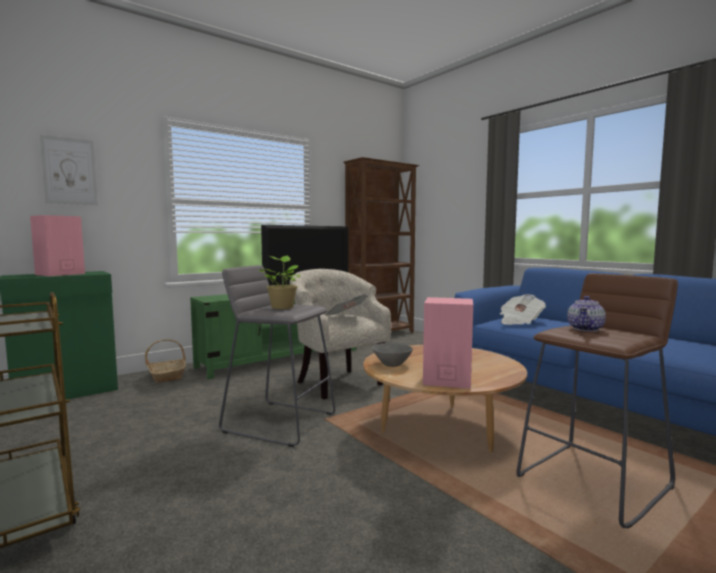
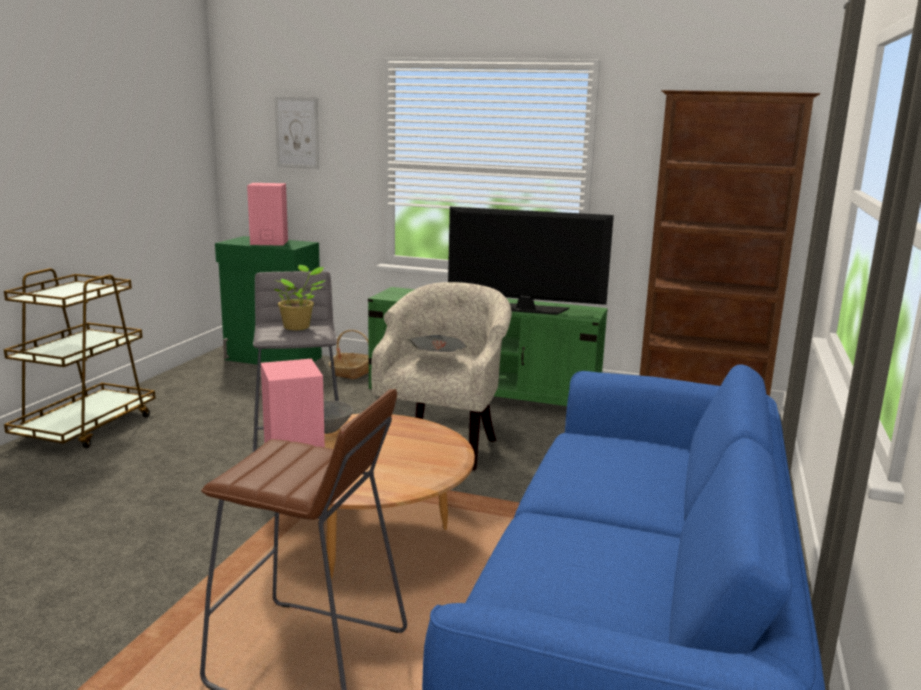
camera: 55 degrees right, 10 degrees up
newspaper [500,294,546,325] -> none
teapot [567,296,606,331] -> none

